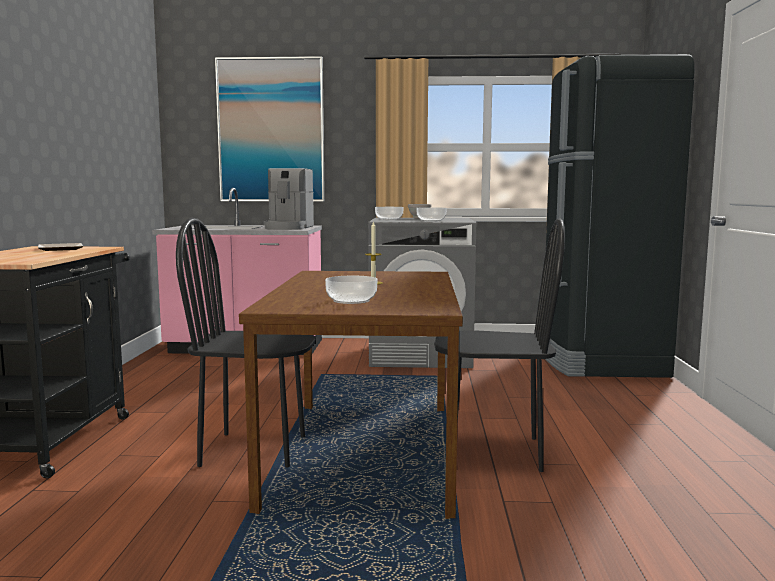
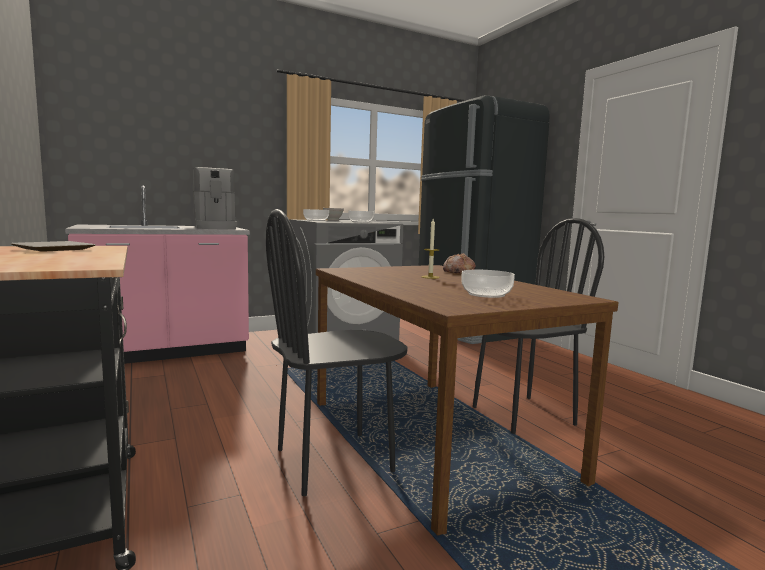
camera: 30 degrees left, 0 degrees up
picture [215,56,325,202] -> none
none -> bread [443,253,476,273]

